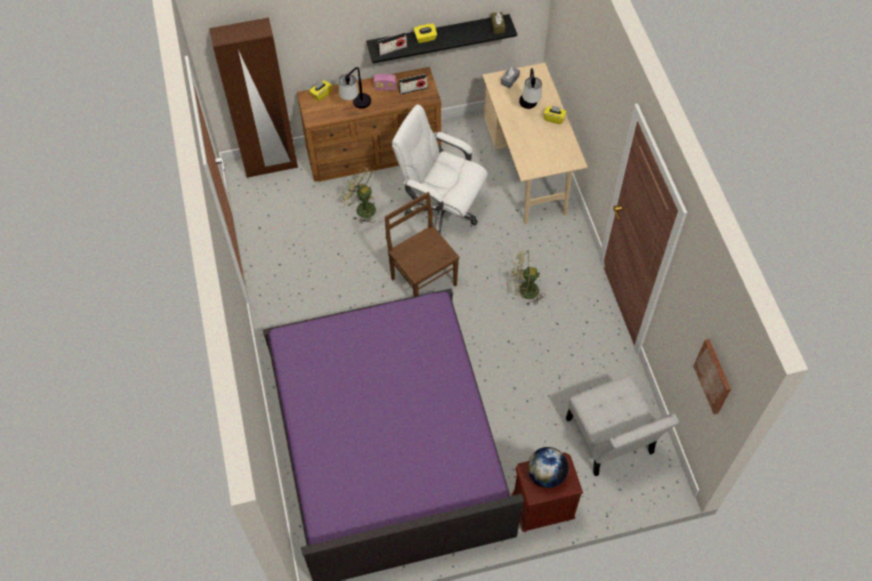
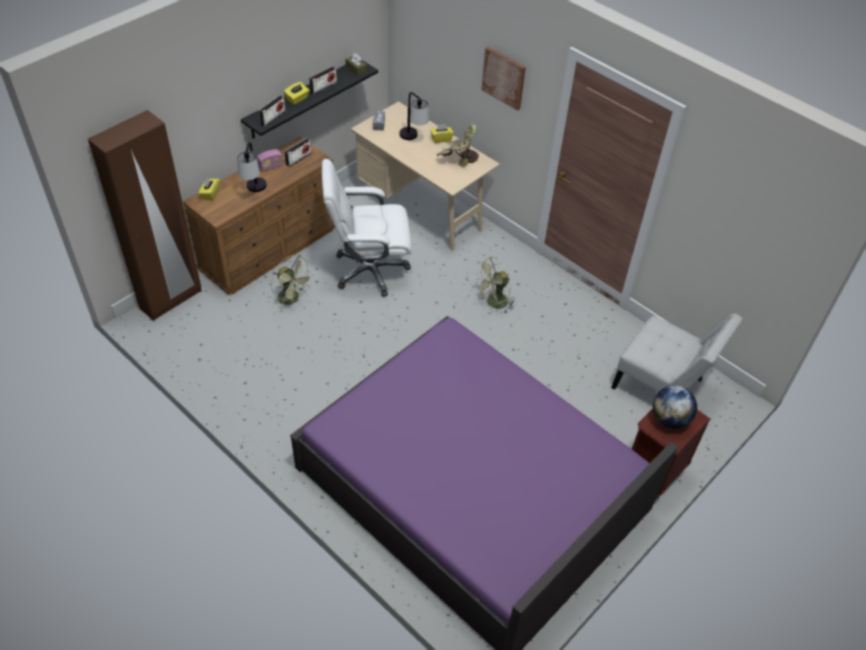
camera: 35 degrees left, 10 degrees down
green fan [339,168,376,223] -> green fan turned 150 degrees counterclockwise [271,254,314,311]
brown chair [385,192,460,296] -> none
picture [693,339,731,414] -> picture moved to [482,47,526,111]
none -> radio [309,66,337,95]
none -> potted plant [437,124,479,166]

